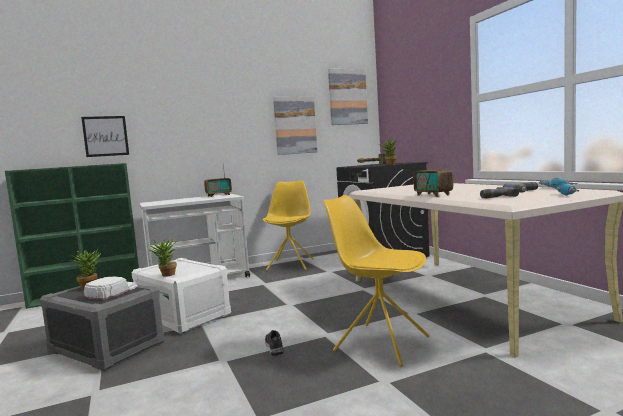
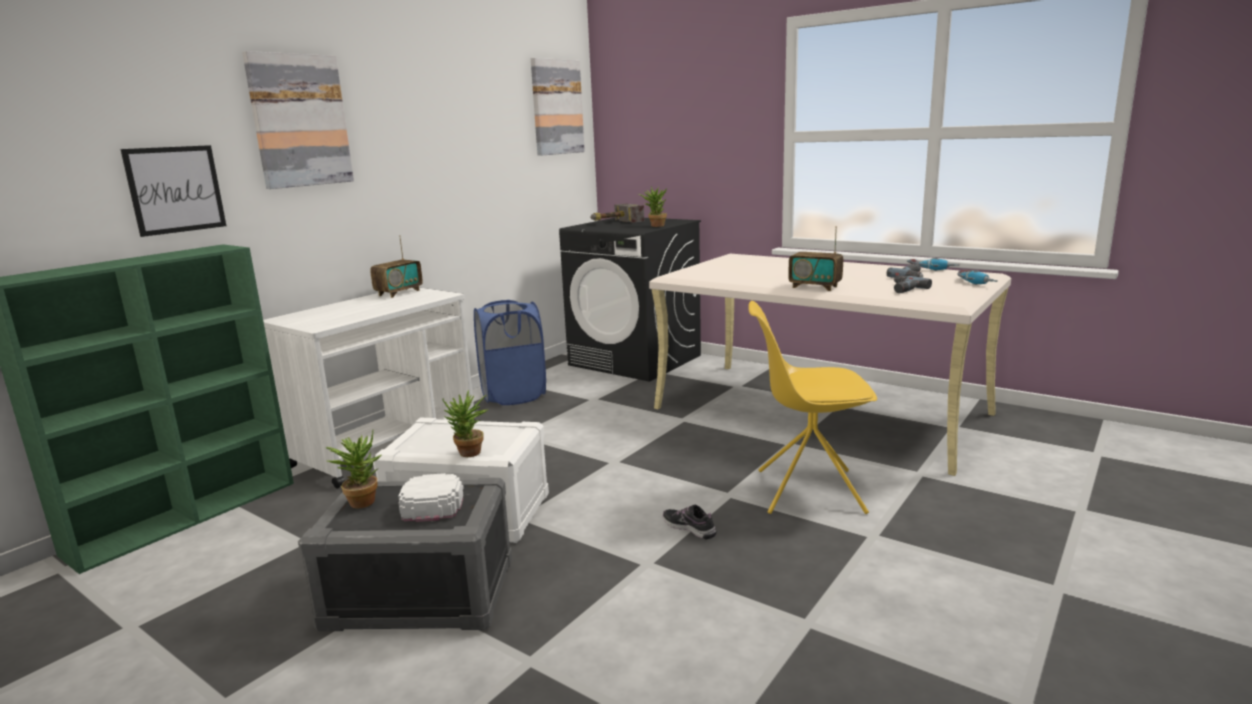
camera: 30 degrees left, 10 degrees up
yellow chair [262,180,314,271] -> blue laundry basket [474,300,546,405]
picture [273,96,318,155] -> picture moved to [242,51,354,189]

